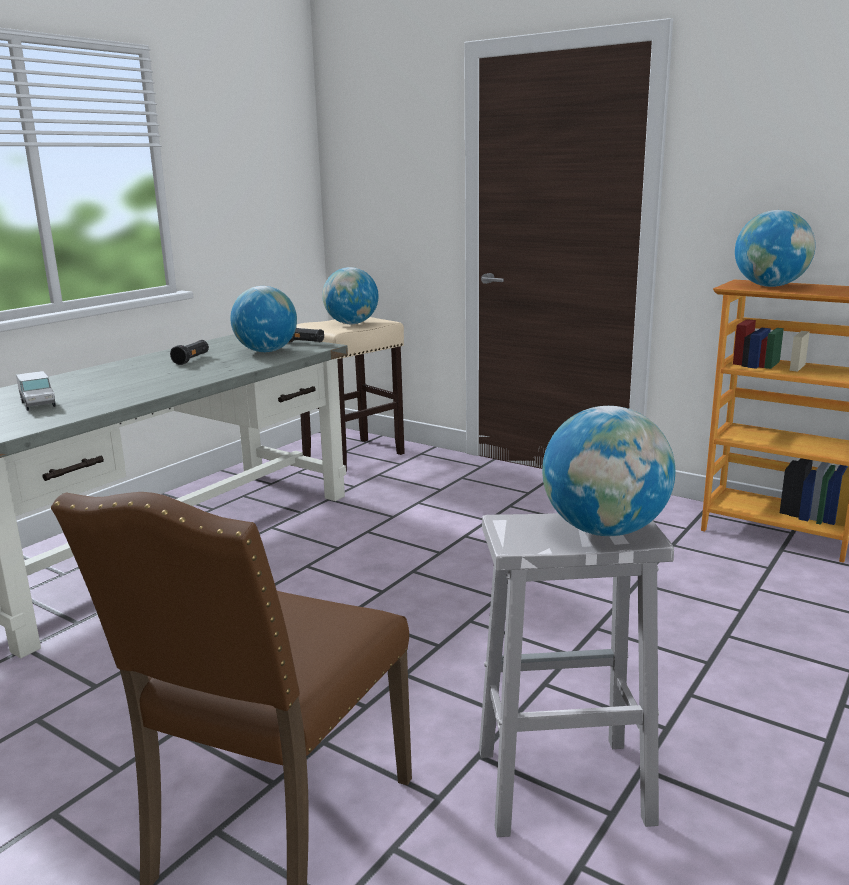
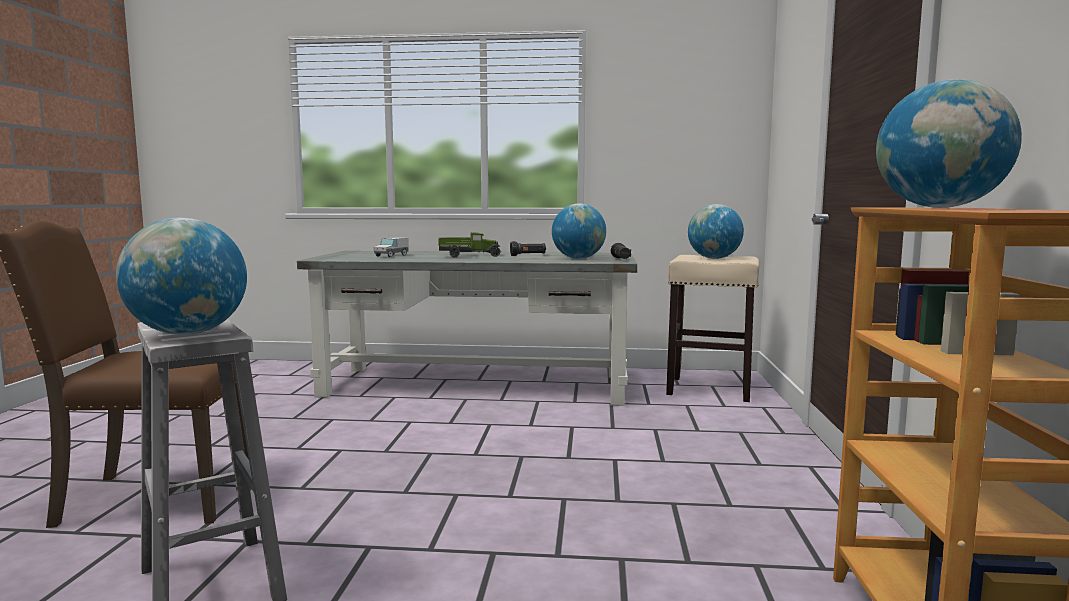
camera: 60 degrees right, 10 degrees down
none -> toy truck [439,232,501,257]

